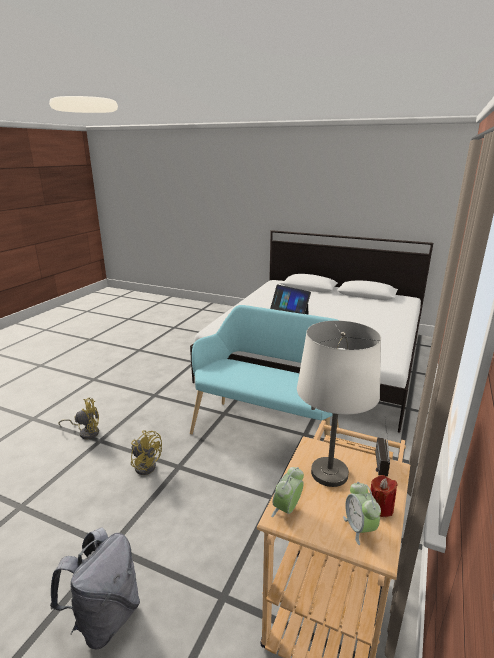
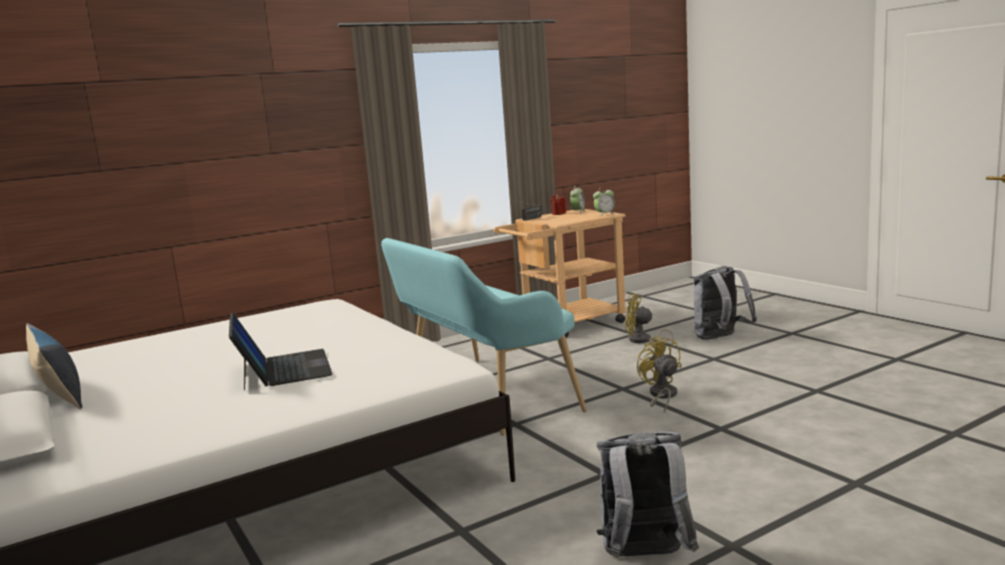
camera: 145 degrees left, 10 degrees down
yellow fan [58,398,99,439] -> yellow fan moved to [625,294,674,347]
white table lamp [297,321,381,487] -> none
none -> pillow [26,323,82,409]
none -> grey backpack [596,432,699,557]

